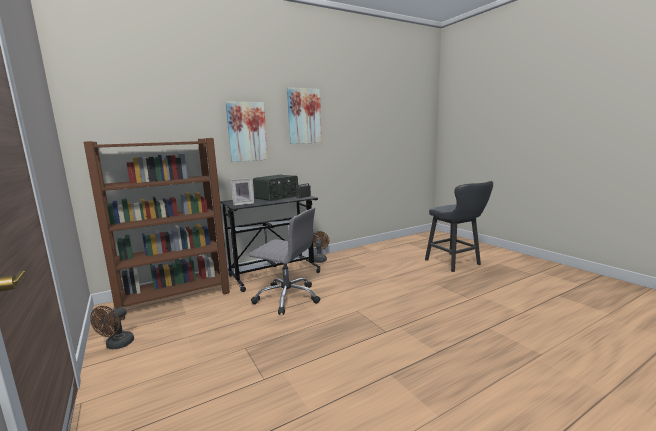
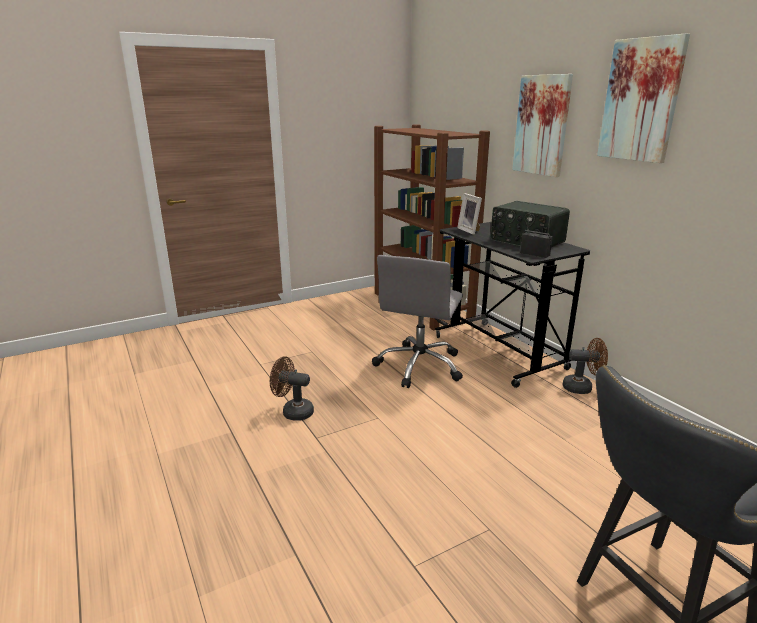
camera: 90 degrees right, 10 degrees up
brown fan [90,306,134,349] -> brown fan moved to [270,357,314,421]

